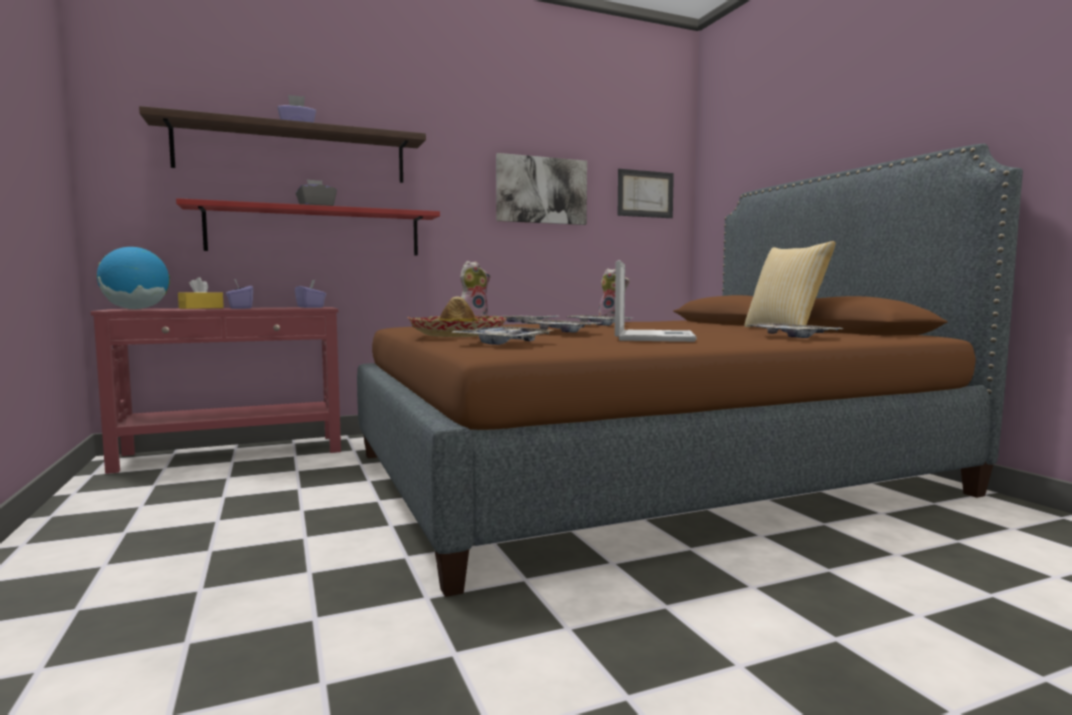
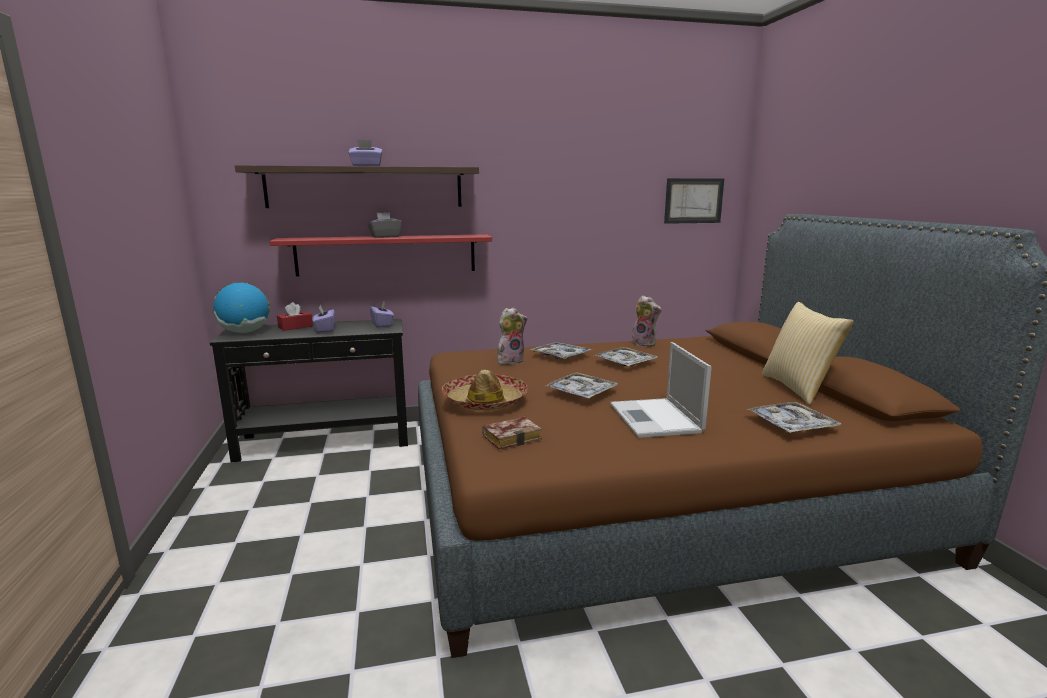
camera: 10 degrees right, 10 degrees up
red console table [91,307,341,474] -> black console table [210,319,408,462]
yellow tissue box [178,277,224,309] -> red tissue box [277,302,313,331]
tray [451,326,554,345] -> book [482,417,542,449]
picture [496,153,587,225] -> none
laptop [615,260,697,342] -> laptop turned 150 degrees clockwise [610,342,712,438]

